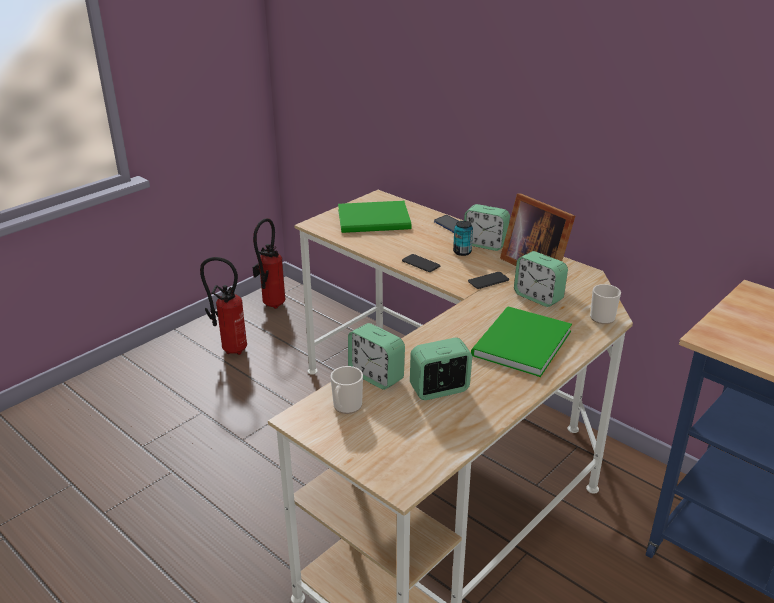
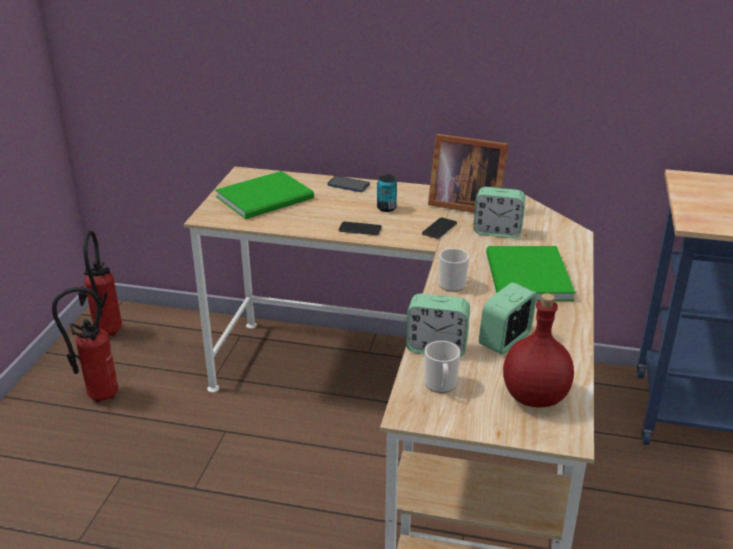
camera: 30 degrees left, 0 degrees up
alarm clock [464,204,510,251] -> none
mug [590,284,621,324] -> mug moved to [439,248,469,292]
none -> red bottle [503,293,574,408]

